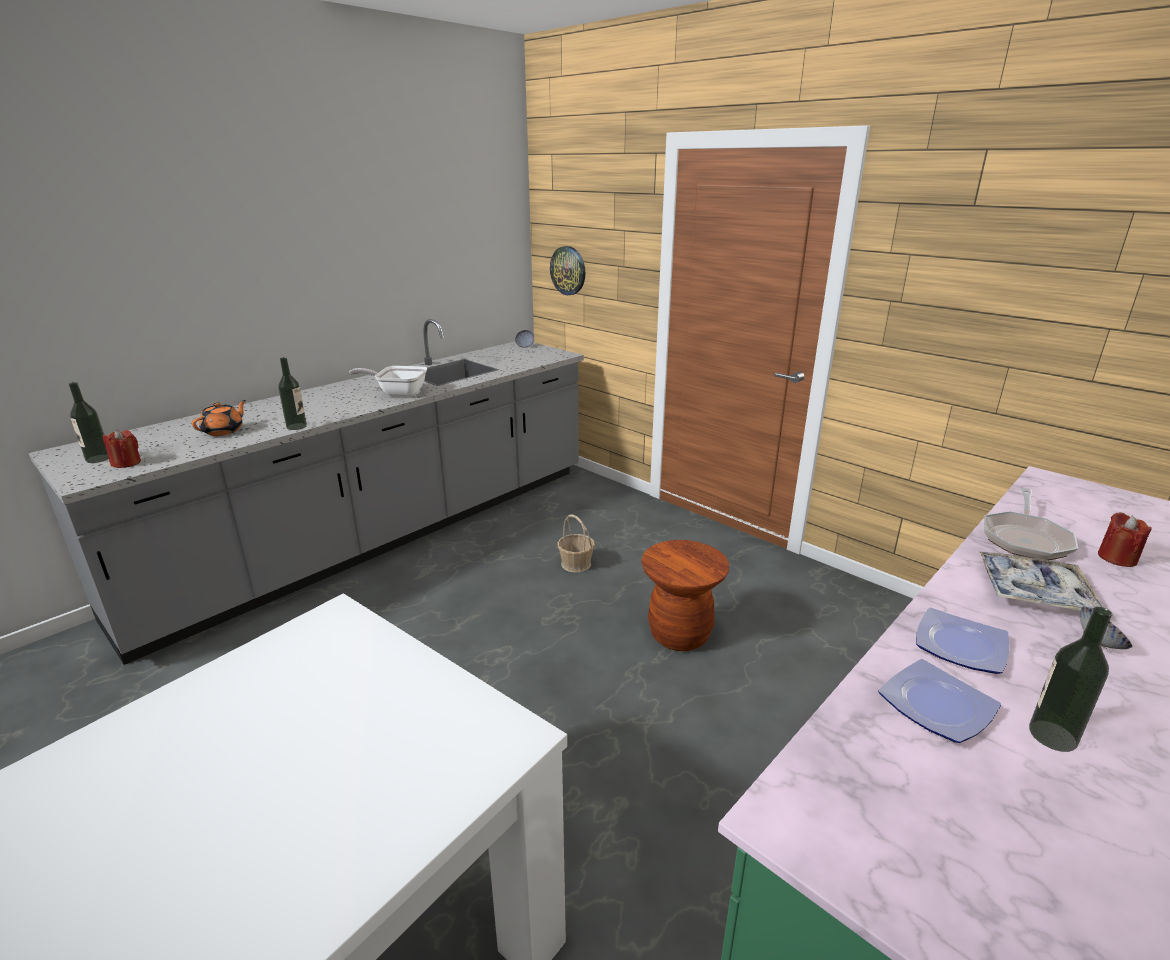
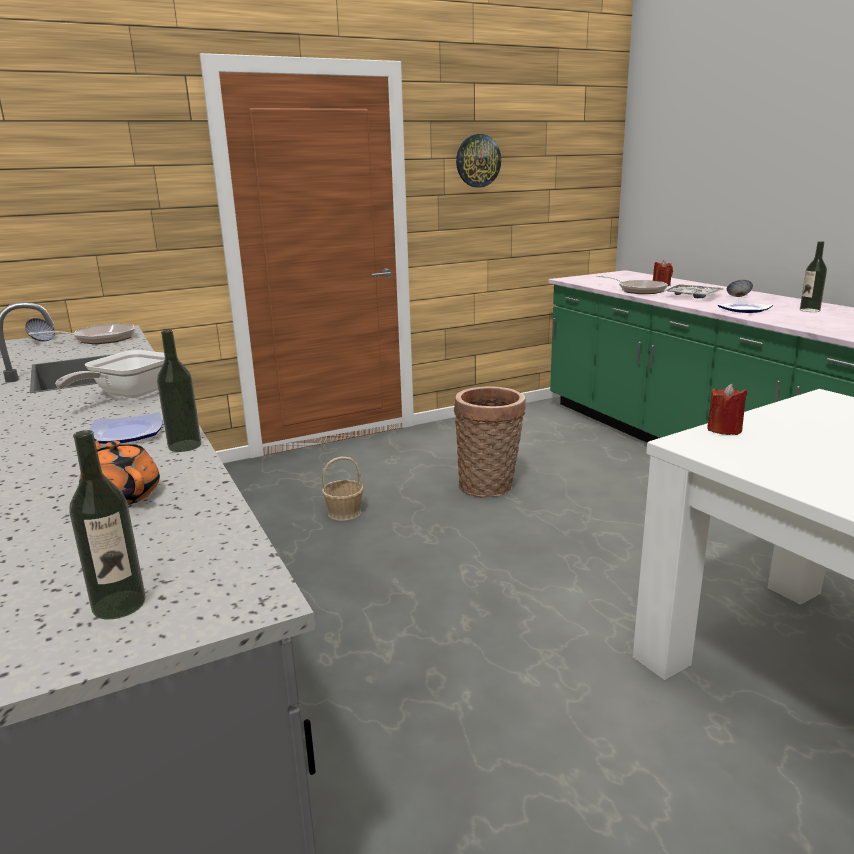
camera: 70 degrees left, 5 degrees down
red candle [103,429,141,468] -> red candle moved to [707,384,748,435]
wall clock [550,246,585,295] -> wall clock moved to [456,134,501,188]
brown stool [641,540,729,651] -> basket [454,386,526,498]
plate [878,659,1001,743] -> plate moved to [89,412,162,444]
none -> frying pan [29,324,135,344]

